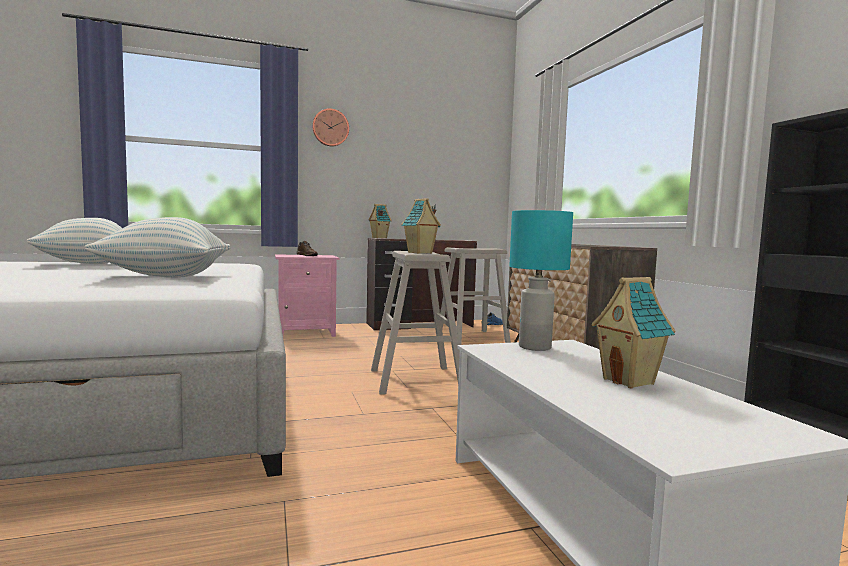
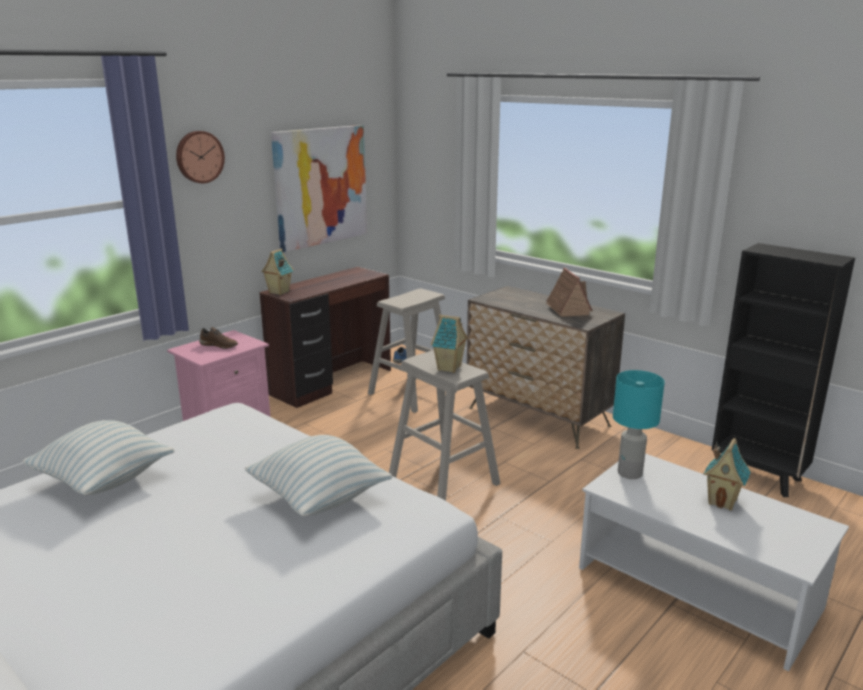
camera: 30 degrees left, 15 degrees up
none -> picture [271,125,367,252]
none -> toy house [546,268,593,317]

